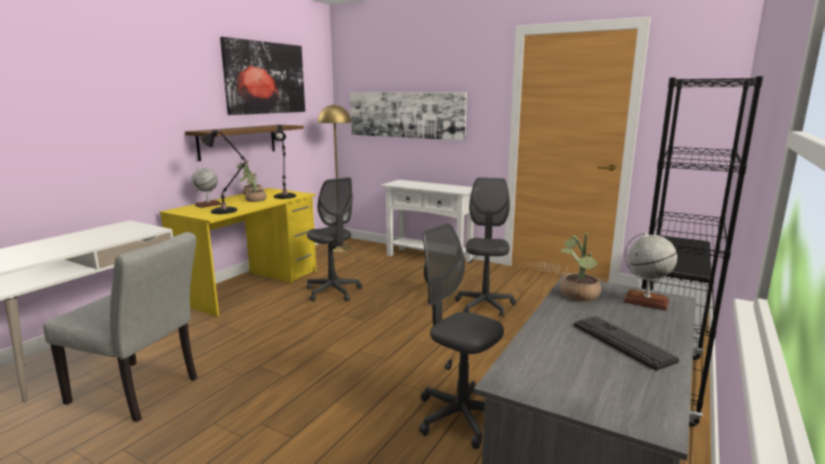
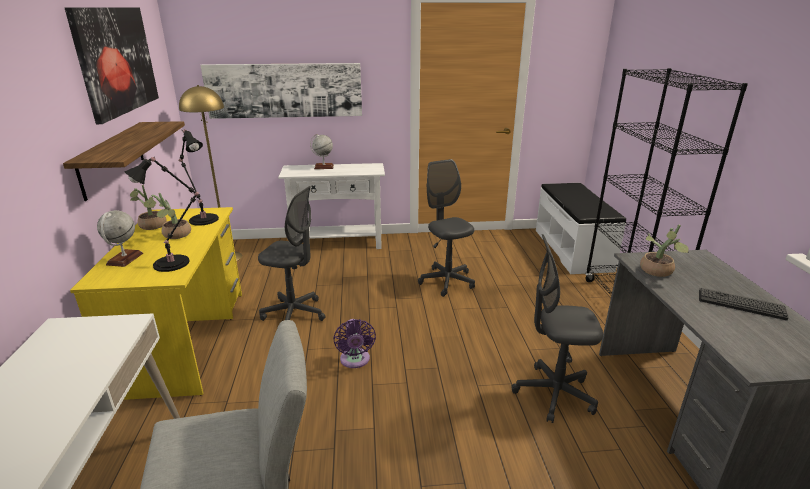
camera: 35 degrees left, 10 degrees up
globe [623,232,677,311] -> globe moved to [310,134,334,169]
none -> purple fan [333,319,376,368]

